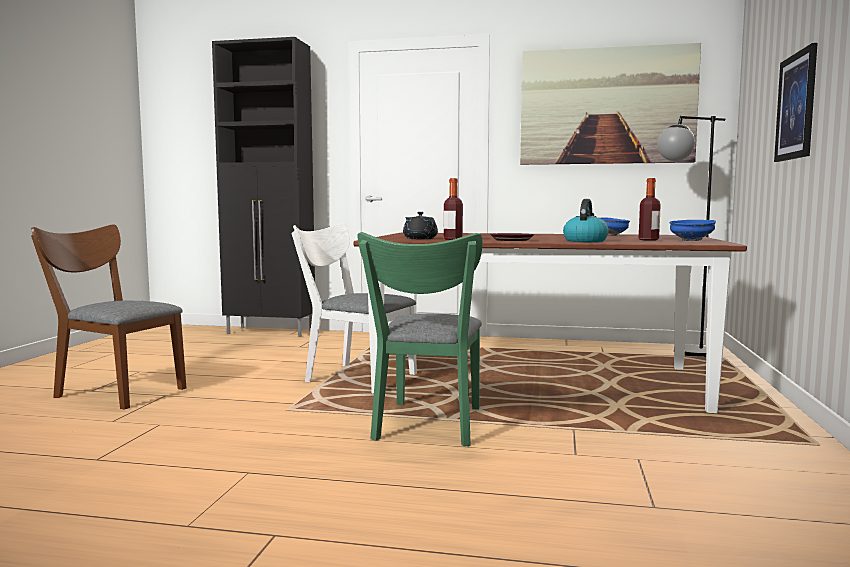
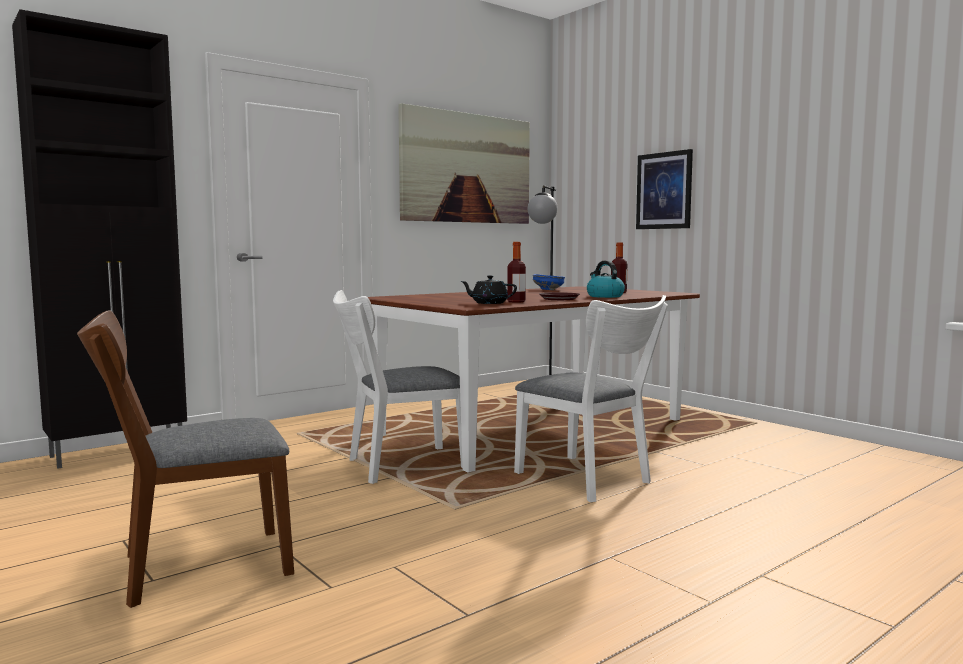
camera: 50 degrees left, 0 degrees up
green chair [357,232,482,447] -> white chair [514,295,668,502]
blue bowl [669,220,716,241] -> none

